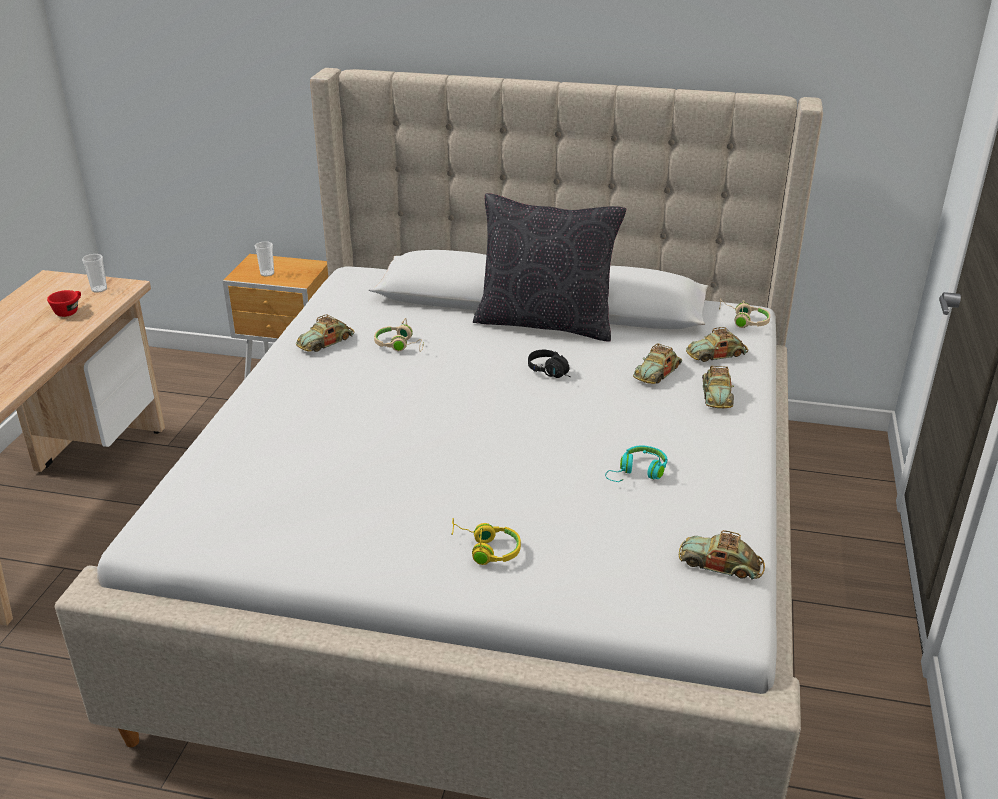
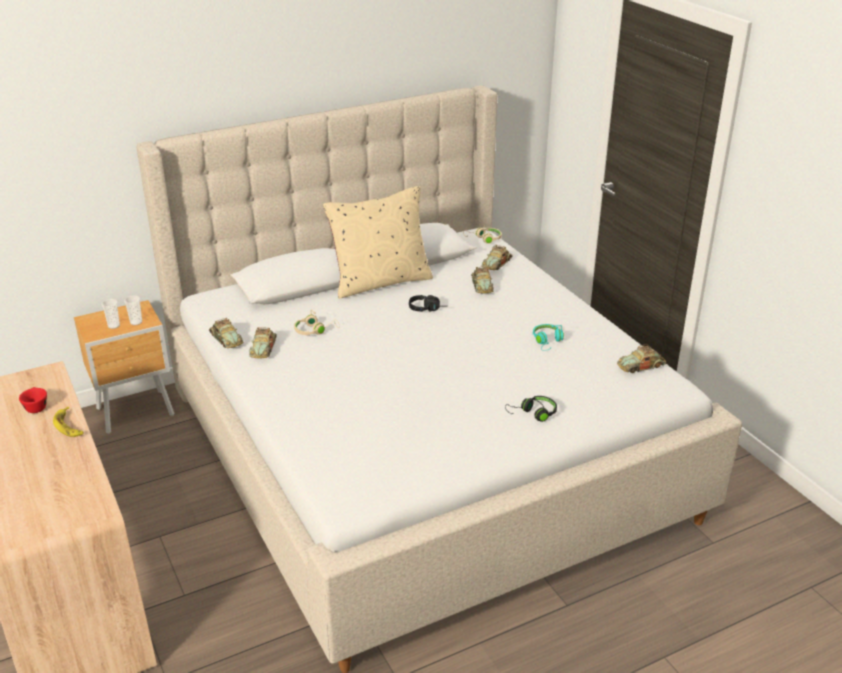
camera: 40 degrees left, 0 degrees up
cup [82,254,107,293] -> cup moved to [124,296,142,325]
yellow headphones [451,518,521,565] -> black headphones [505,396,557,422]
black pillow [473,193,626,342] -> beige pillow [323,186,433,299]
toy car [702,366,734,408] -> toy car moved to [209,318,243,348]
none -> banana [53,407,84,437]

